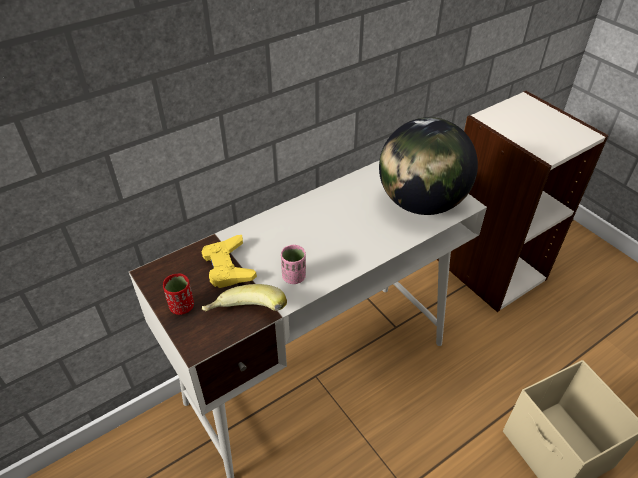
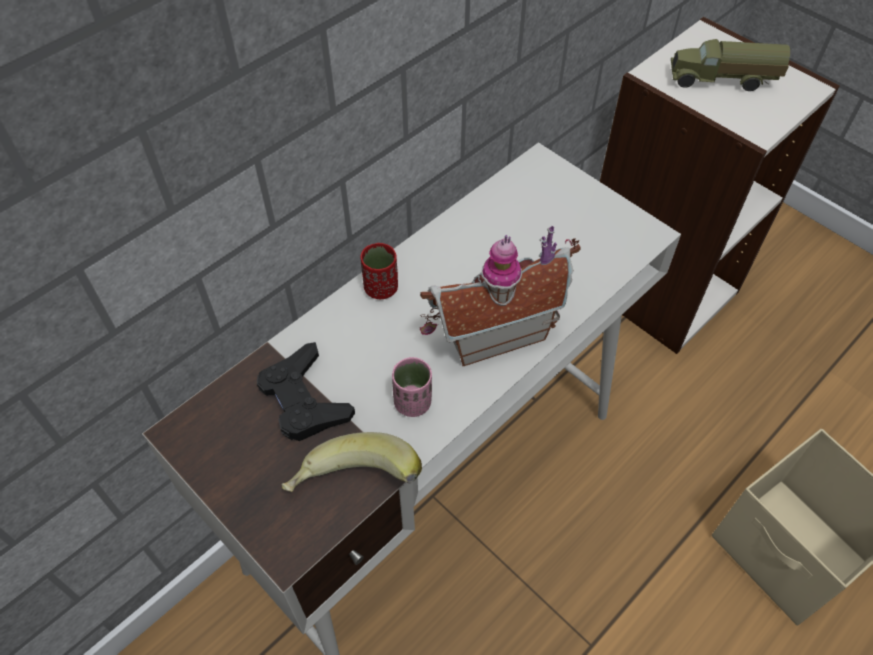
camera: 10 degrees left, 10 degrees up
red cup [163,273,194,315] -> red cup moved to [360,243,398,299]
yellow game controller [202,235,257,288] -> black game controller [257,342,355,441]
globe [379,117,478,215] -> none
none -> toy house [419,226,581,366]
none -> toy truck [671,39,790,91]

